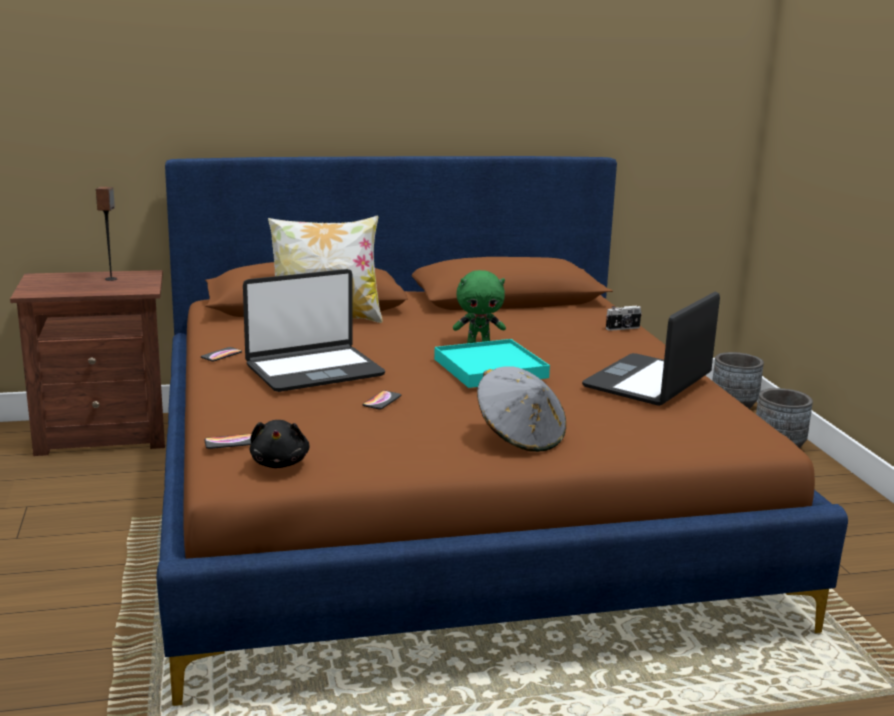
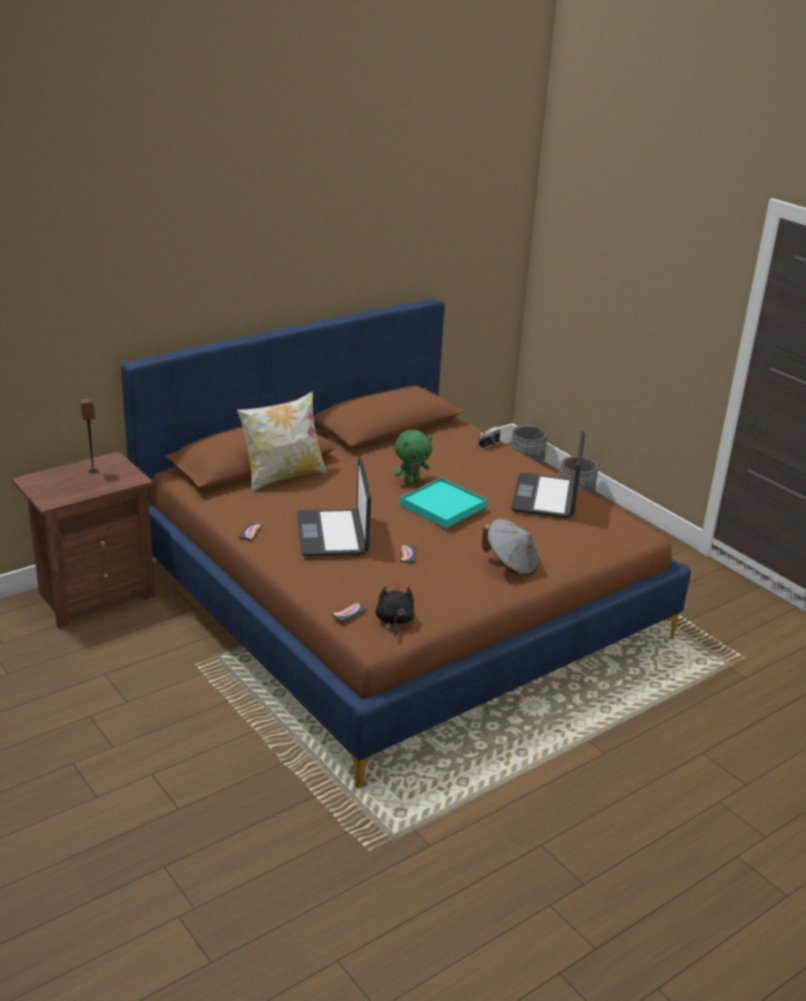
camera: 25 degrees left, 10 degrees up
laptop [243,269,385,392] -> laptop turned 135 degrees clockwise [297,457,371,556]
black plush toy [250,420,310,468] -> black plush toy turned 150 degrees counterclockwise [376,584,415,637]

